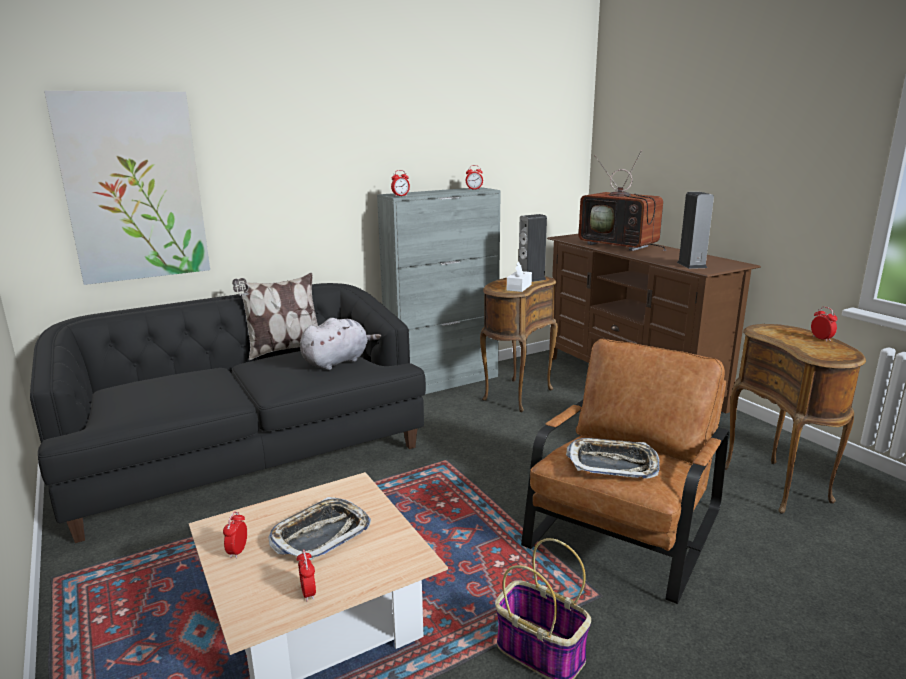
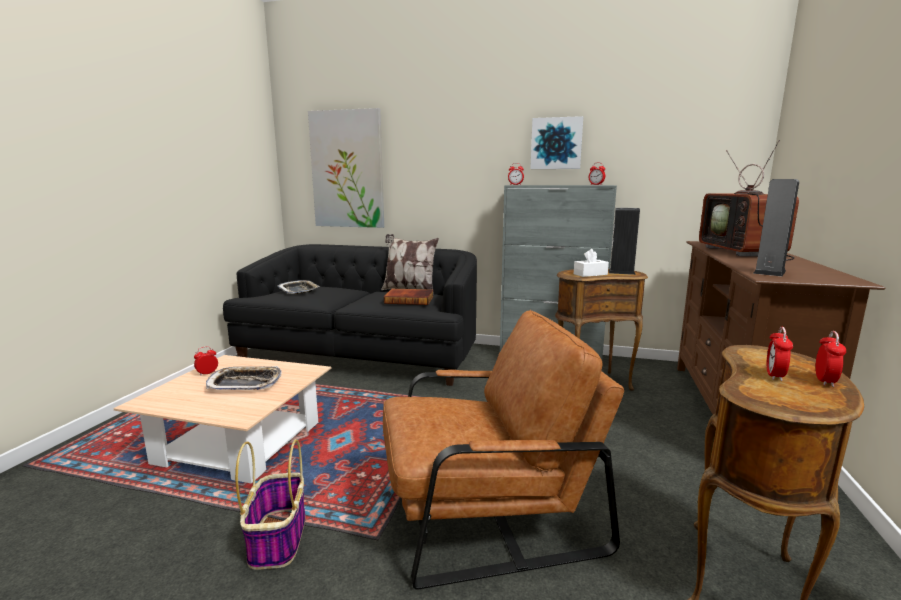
camera: 45 degrees right, 5 degrees down
alarm clock [297,549,316,601] -> alarm clock moved to [767,327,793,381]
grey plush toy [300,318,381,370] -> book [384,289,434,305]
tray [566,438,660,479] -> tray moved to [277,280,320,294]
none -> picture [530,116,583,169]

